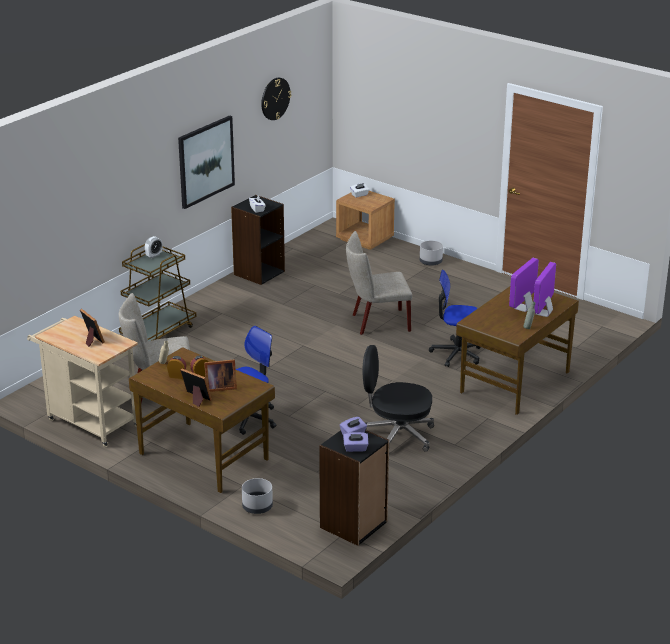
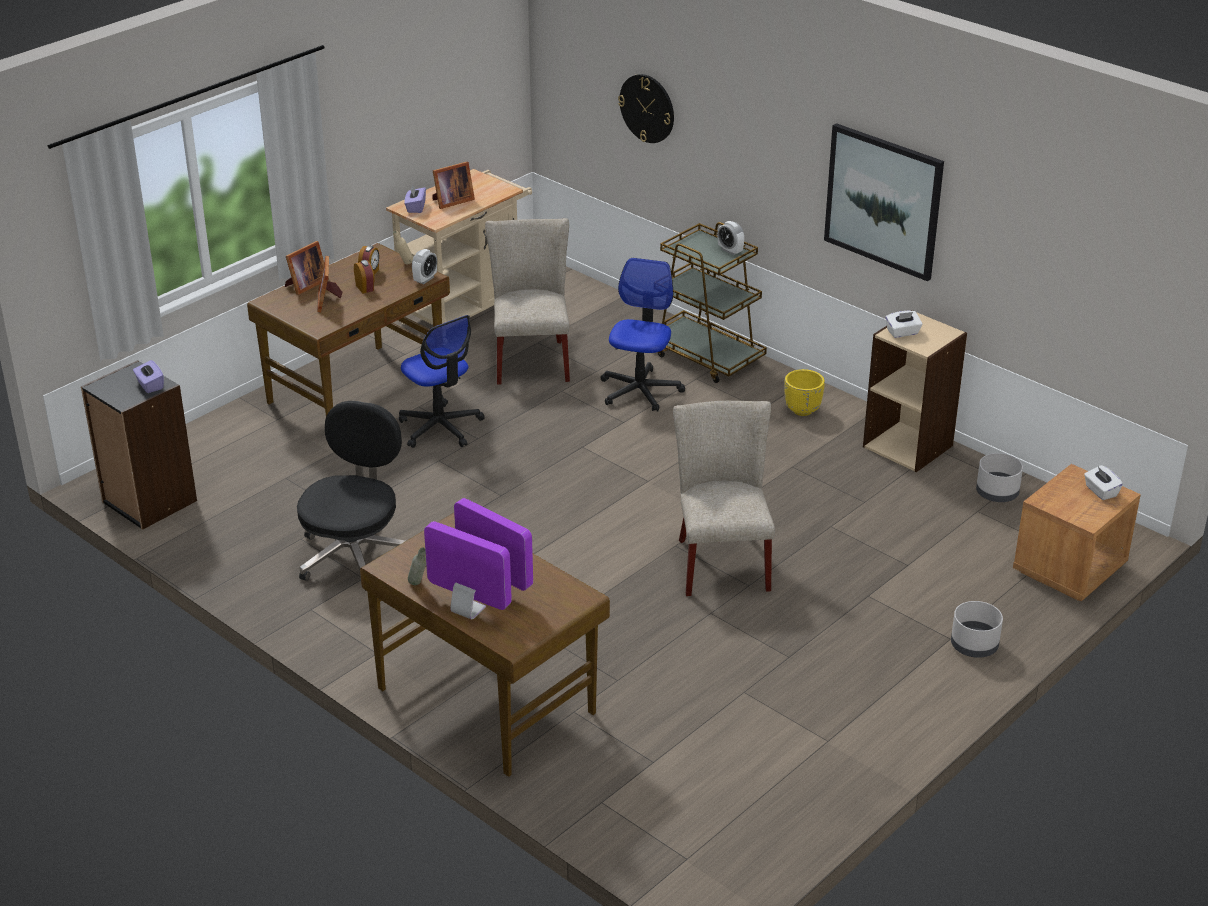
camera: 95 degrees right, 5 degrees up
black bookcase [231,195,285,285] -> beige bookcase [863,310,967,472]
grey planter [242,478,273,514] -> grey planter moved to [976,453,1023,502]
wall clock [261,78,291,120] -> wall clock moved to [618,74,674,143]
purple tissue box [343,432,368,452] -> purple tissue box moved to [404,185,426,213]
office chair [429,270,480,367] -> office chair moved to [601,258,685,412]
none -> alarm clock [412,249,437,284]
none -> yellow planter [784,369,825,416]

